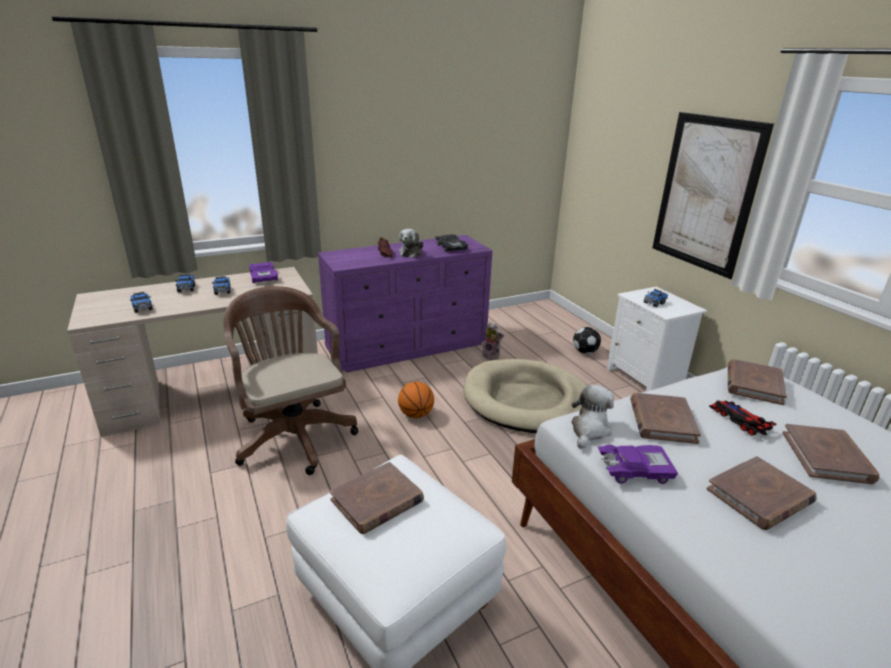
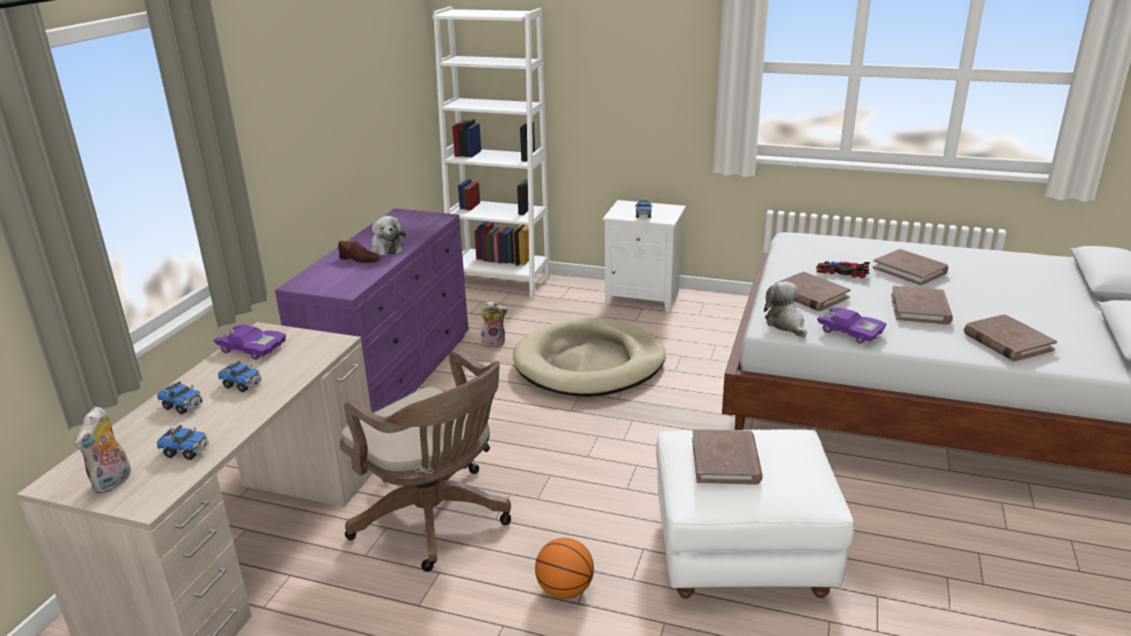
camera: 45 degrees left, 0 degrees up
brown office chair [223,286,358,475] -> brown office chair turned 150 degrees counterclockwise [340,349,511,572]
basketball [398,382,434,418] -> basketball moved to [535,538,594,599]
black toy car [435,234,468,252] -> none
football [573,327,601,354] -> none
purple toy car [598,445,678,484] -> purple toy car turned 90 degrees clockwise [817,307,887,344]
picture [652,112,774,279] -> none
brown book [728,359,787,405] -> brown book moved to [964,314,1057,361]
none -> plush toy [75,407,131,494]
none -> white bookcase [432,7,550,298]

